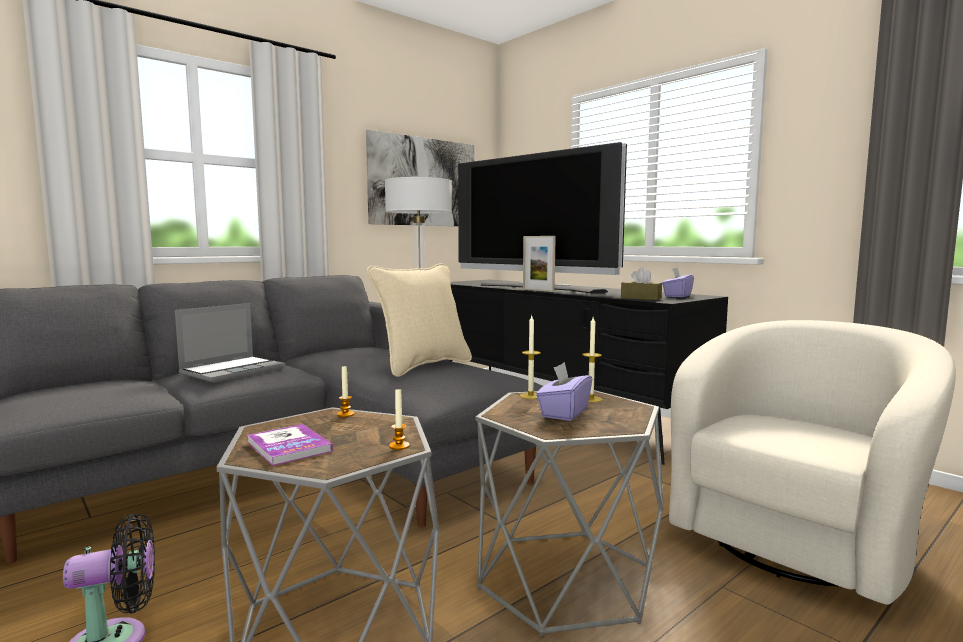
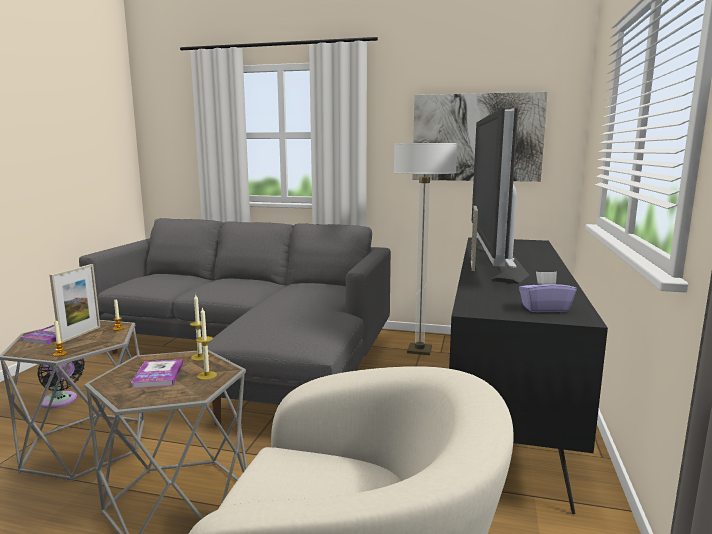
camera: 55 degrees right, 5 degrees up
laptop [175,303,285,383] -> none
beige pillow [367,263,472,377] -> none
purple tissue box [536,362,592,421] -> book [131,359,183,388]
brown tissue box [621,267,662,300] -> none
none -> picture frame [49,264,100,342]

